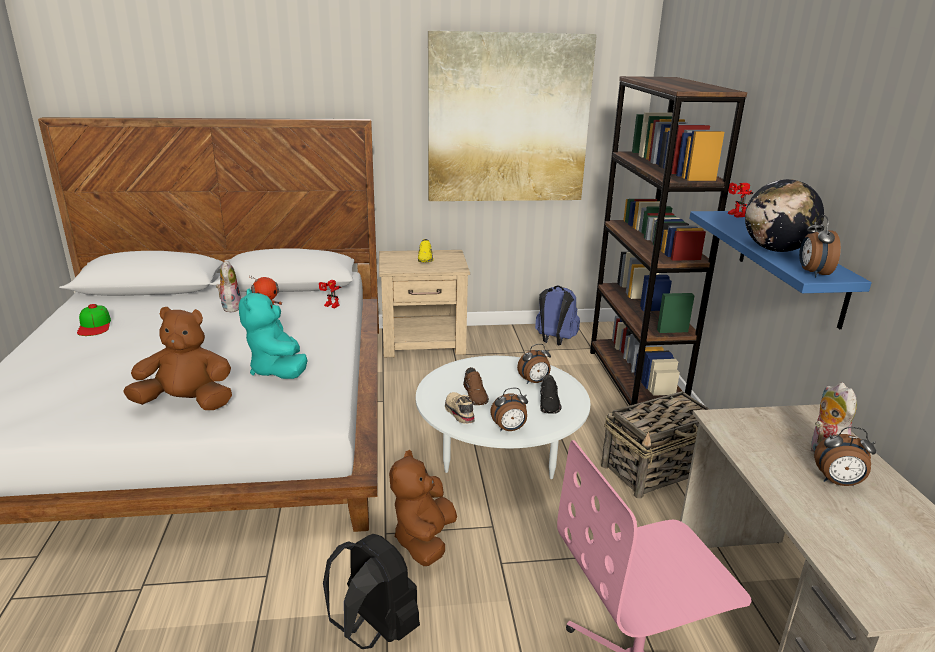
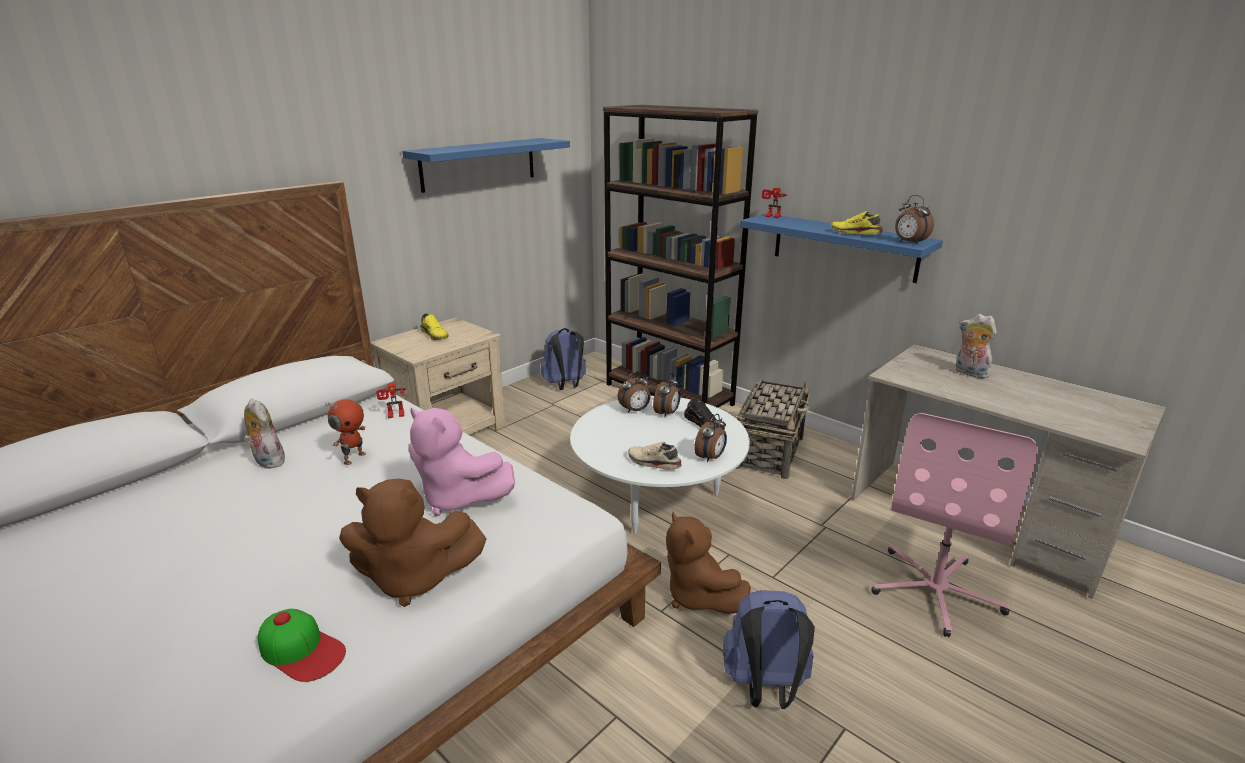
camera: 40 degrees left, 0 degrees up
cap [77,304,111,336] -> cap moved to [258,609,346,682]
brown plush toy [123,307,232,410] -> brown plush toy turned 135 degrees counterclockwise [339,479,487,607]
turquoise plush toy [239,288,308,379] -> pink plush toy [409,408,515,516]
black backpack [323,534,420,649] -> blue backpack [723,590,815,709]
picture [428,30,597,201] -> blue shelf [402,138,570,193]
brown shoe [463,367,489,405] -> none
globe [745,179,824,252] -> yellow shoe [831,211,883,235]
alarm clock [814,427,876,486] -> alarm clock moved to [618,371,651,413]

